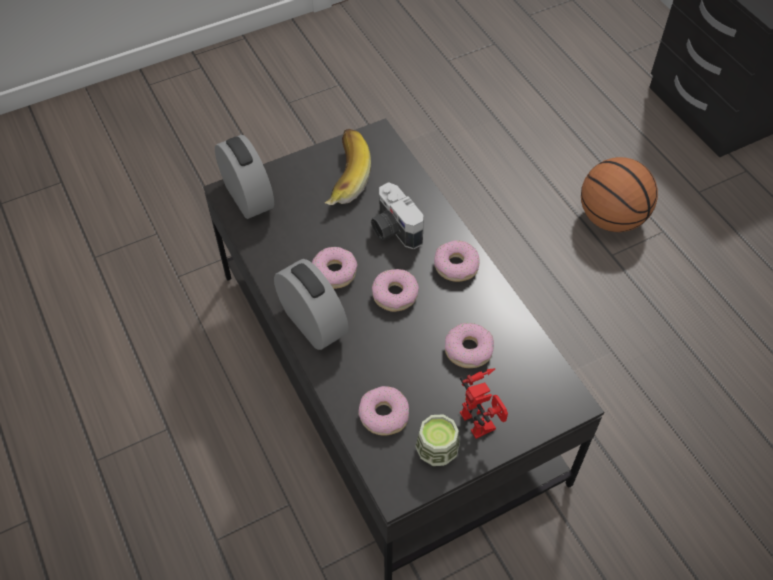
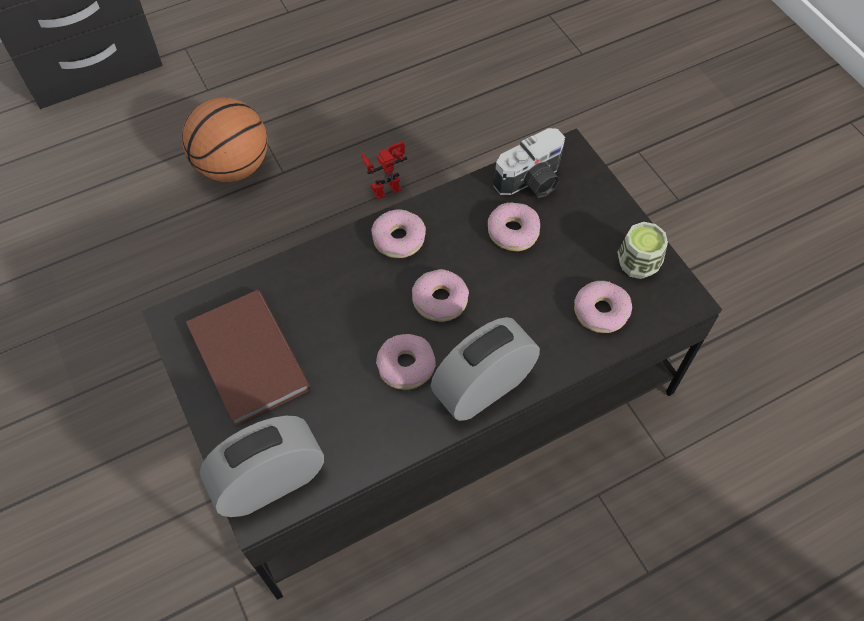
camera: 90 degrees left, 5 degrees up
banana [325,129,371,205] -> brown book [186,290,311,427]
camera [371,182,424,249] -> camera moved to [493,128,565,198]
toy robot [460,368,508,439] -> toy robot moved to [360,142,407,199]

